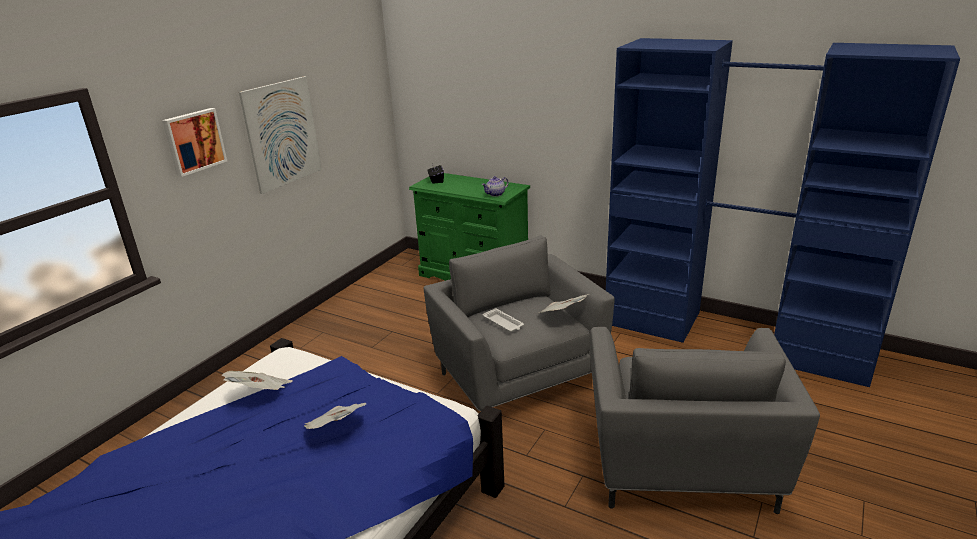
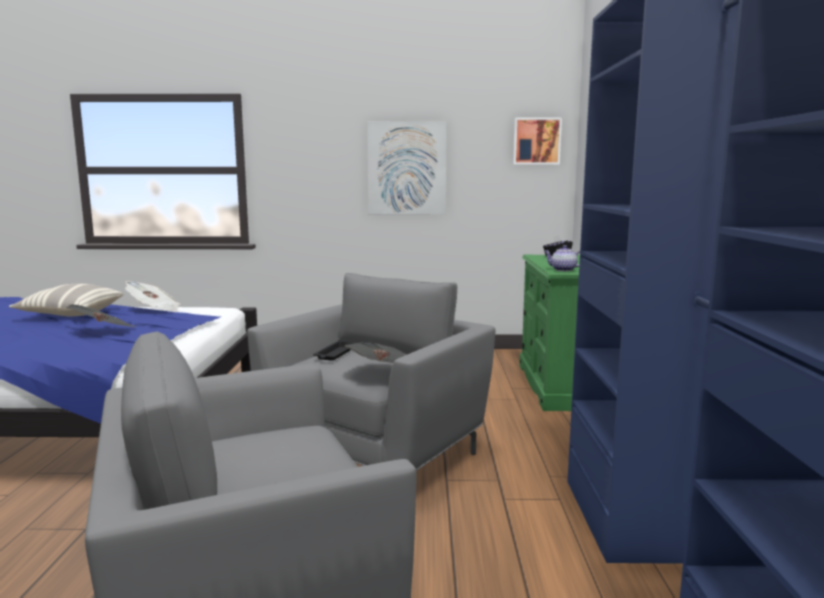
camera: 60 degrees right, 15 degrees down
picture [162,108,227,177] -> picture moved to [513,118,562,165]
white tray [483,308,524,332] -> black tray [313,340,358,361]
none -> pillow [9,284,124,316]

